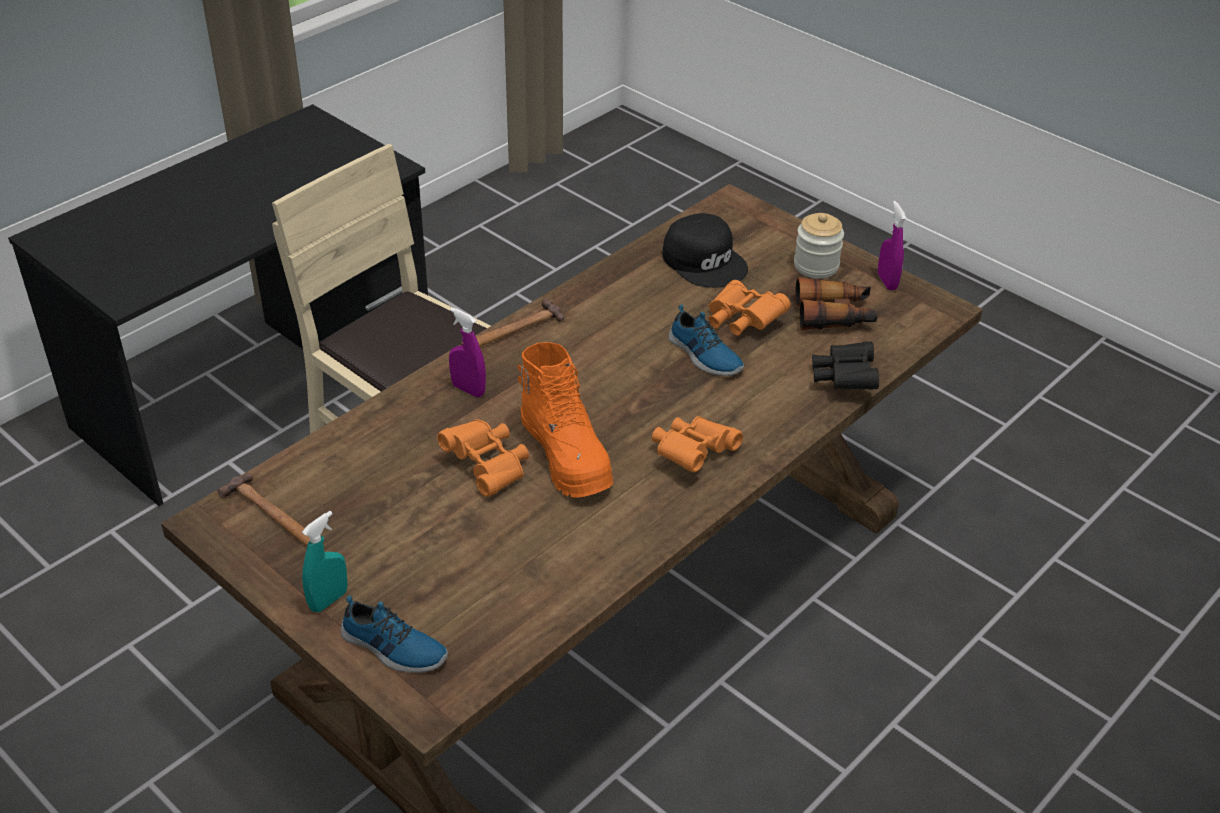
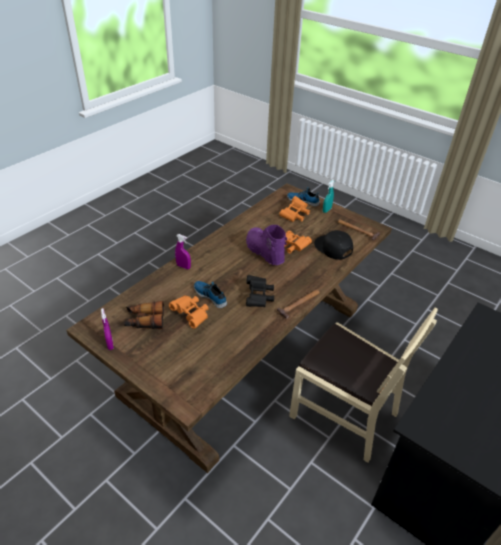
camera: 175 degrees right, 0 degrees up
purple spray bottle [449,307,486,397] -> purple spray bottle moved to [175,234,191,269]
orange boot [518,342,613,498] -> purple boot [246,225,287,265]
orange binoculars [652,416,743,472] -> orange binoculars moved to [279,196,310,222]
black cap [663,213,748,288] -> black cap moved to [314,230,353,260]
jar [794,213,844,279] -> none
black binoculars [812,342,879,390] -> black binoculars moved to [246,275,274,307]

